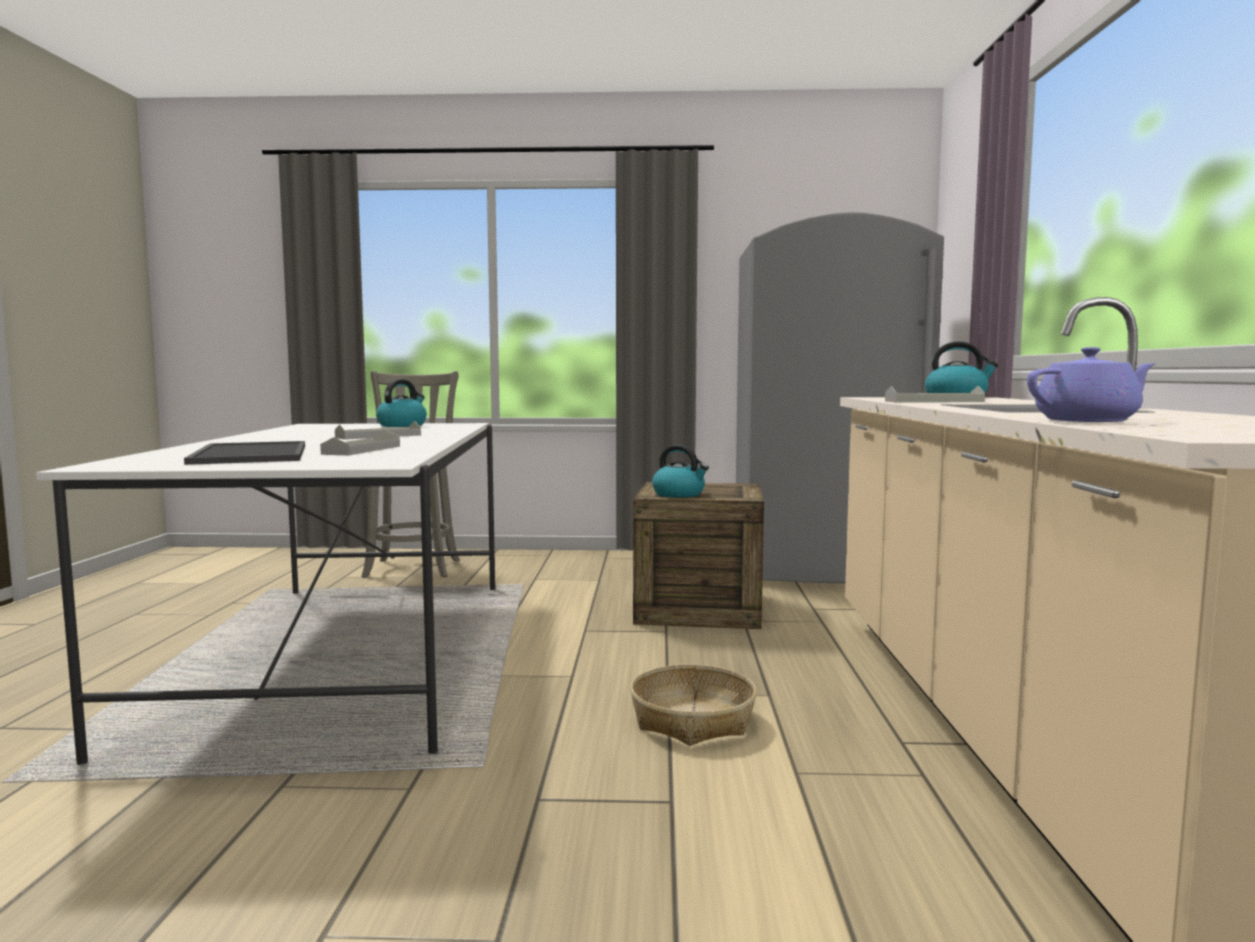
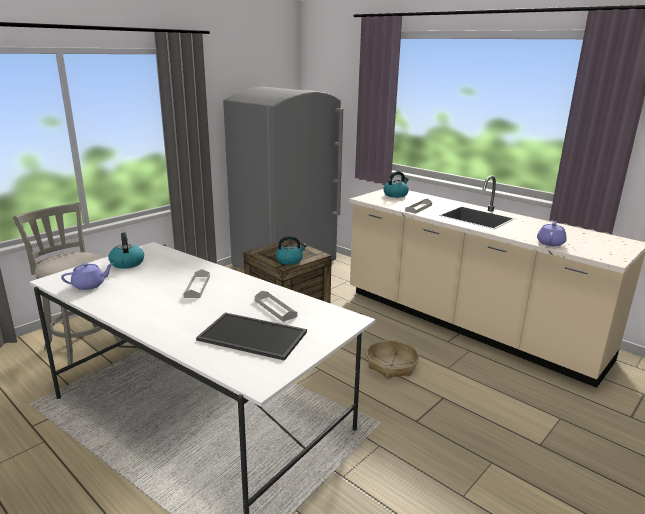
camera: 50 degrees left, 15 degrees up
none -> purple teapot [61,263,114,290]

